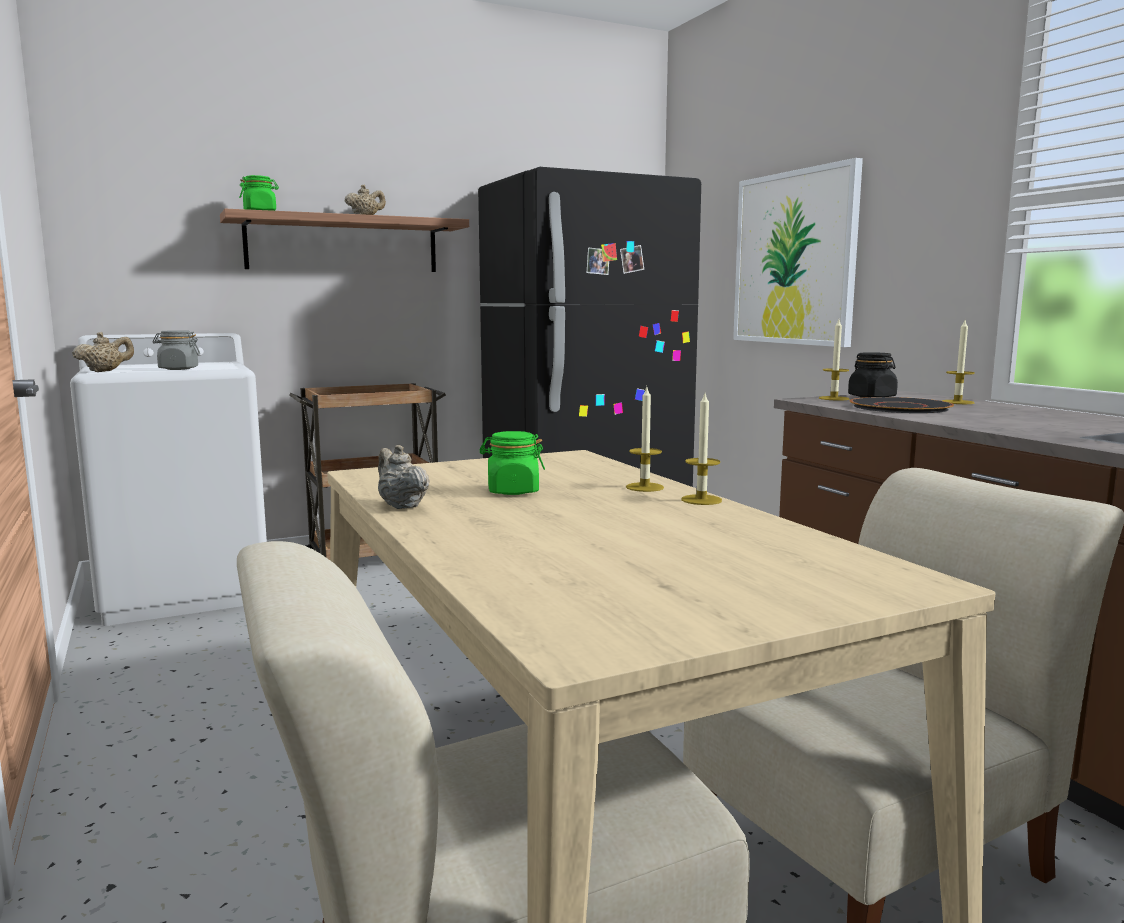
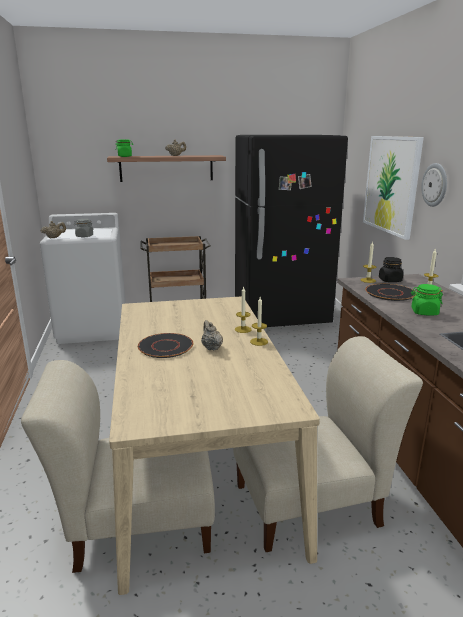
camera: 15 degrees right, 10 degrees up
beige teapot [378,444,430,509] -> beige teapot moved to [201,320,223,350]
green jar [480,431,545,495] -> green jar moved to [411,284,443,316]
none -> black plate [138,333,193,358]
none -> wall clock [421,163,447,207]

